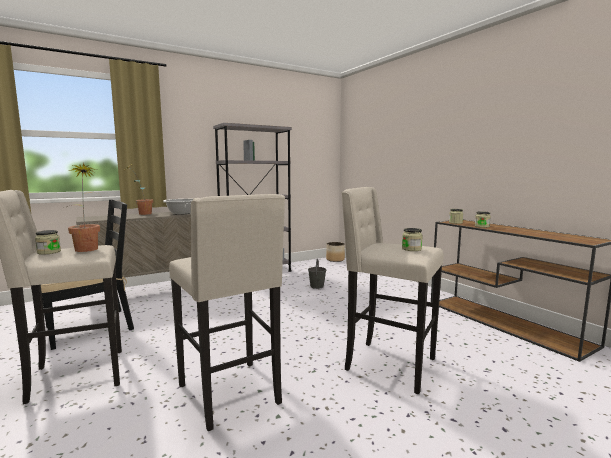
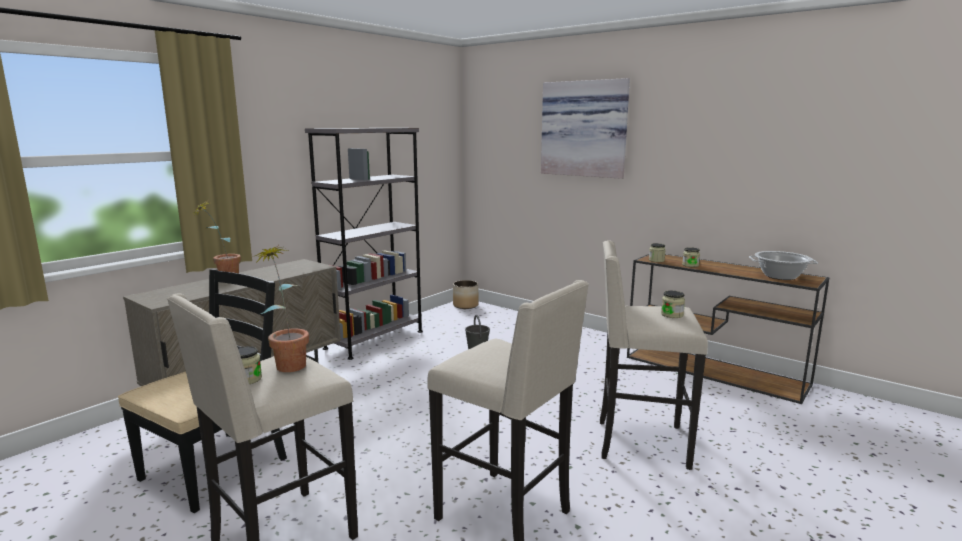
camera: 20 degrees left, 5 degrees up
cooking pot [163,199,193,215] -> cooking pot moved to [749,251,818,280]
none -> picture [541,78,630,179]

